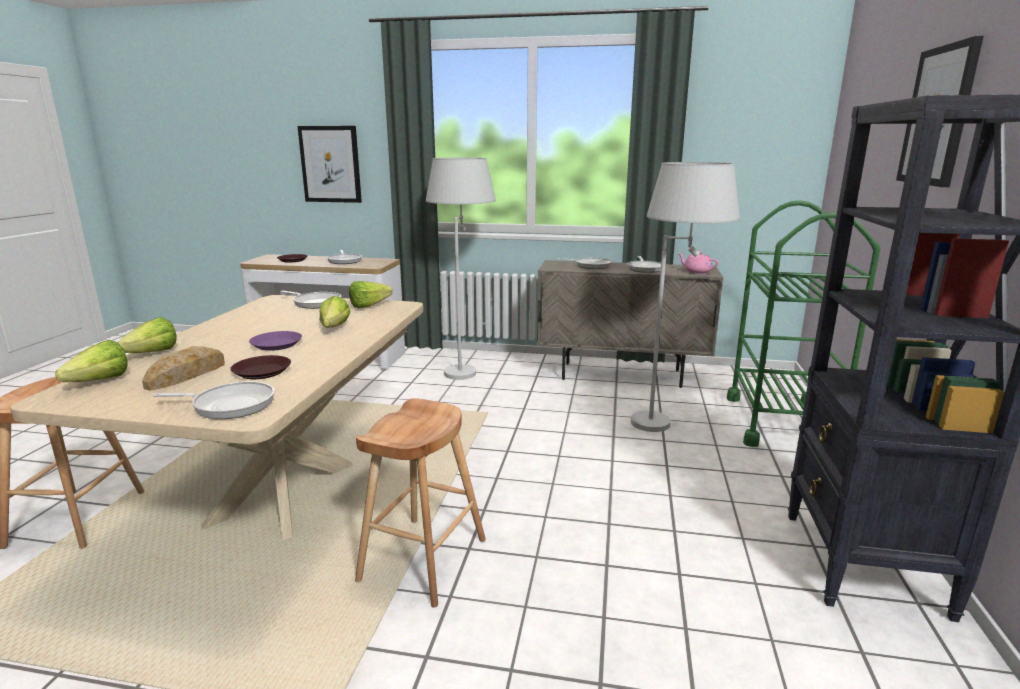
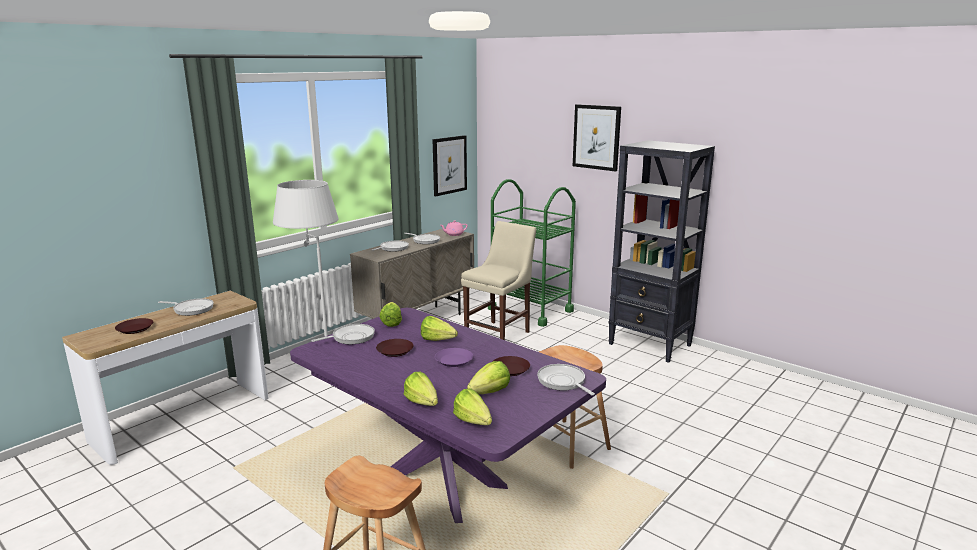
camera: 60 degrees left, 0 degrees up
beige dining table [10,295,423,541] -> purple dining table [290,308,606,523]
bread [142,346,225,391] -> lettuce [467,361,510,394]
frying pan [153,381,274,419] -> frying pan turned 60 degrees counterclockwise [537,364,595,395]
picture [298,126,362,203] -> picture moved to [432,135,467,196]
white floor lamp [631,162,740,432] -> beige chair [461,221,536,340]
none -> brown plate [376,339,414,357]

